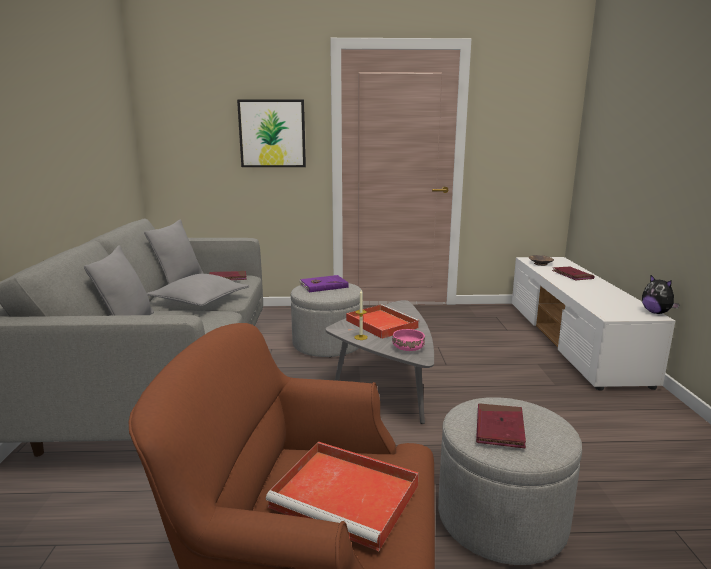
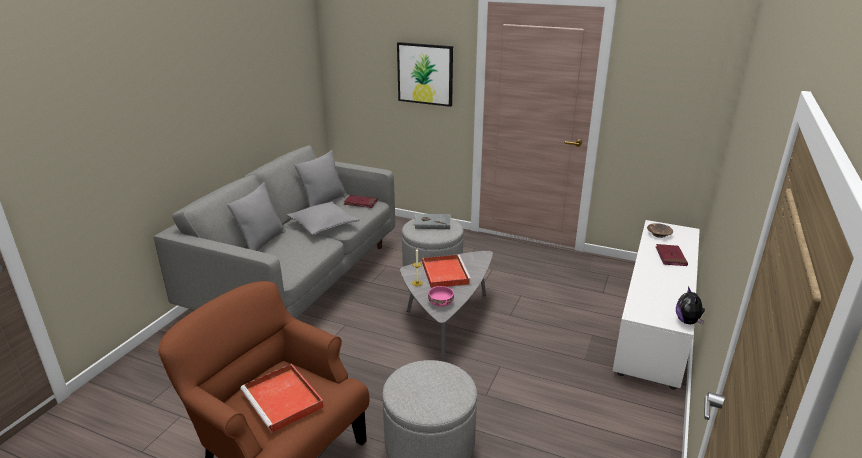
camera: 25 degrees right, 10 degrees up
purple book [299,275,349,292] -> grey book [414,214,451,229]
red book [476,403,526,448] -> none

